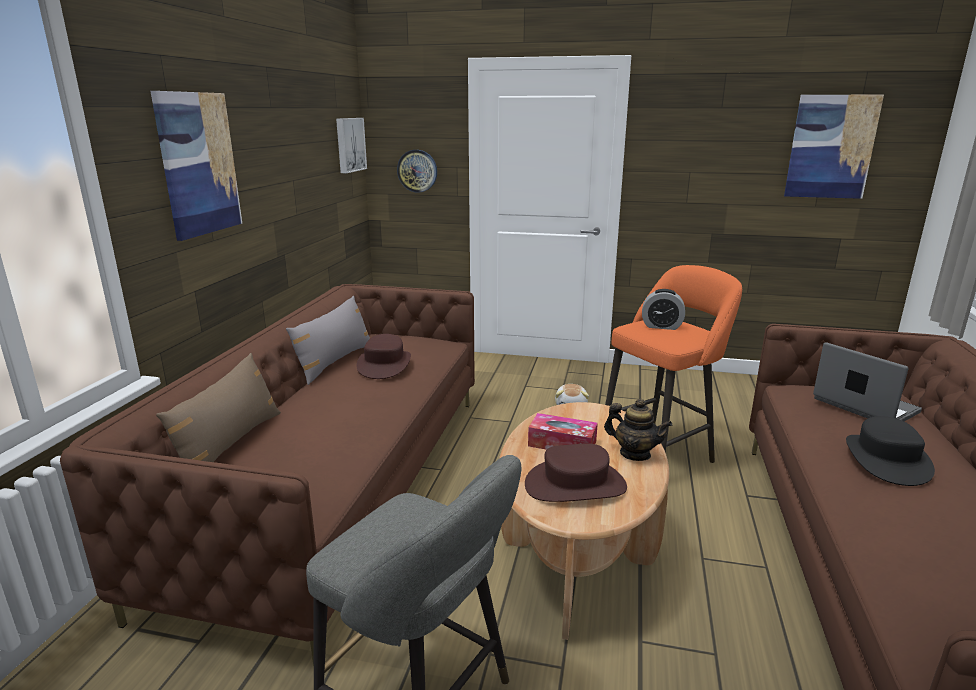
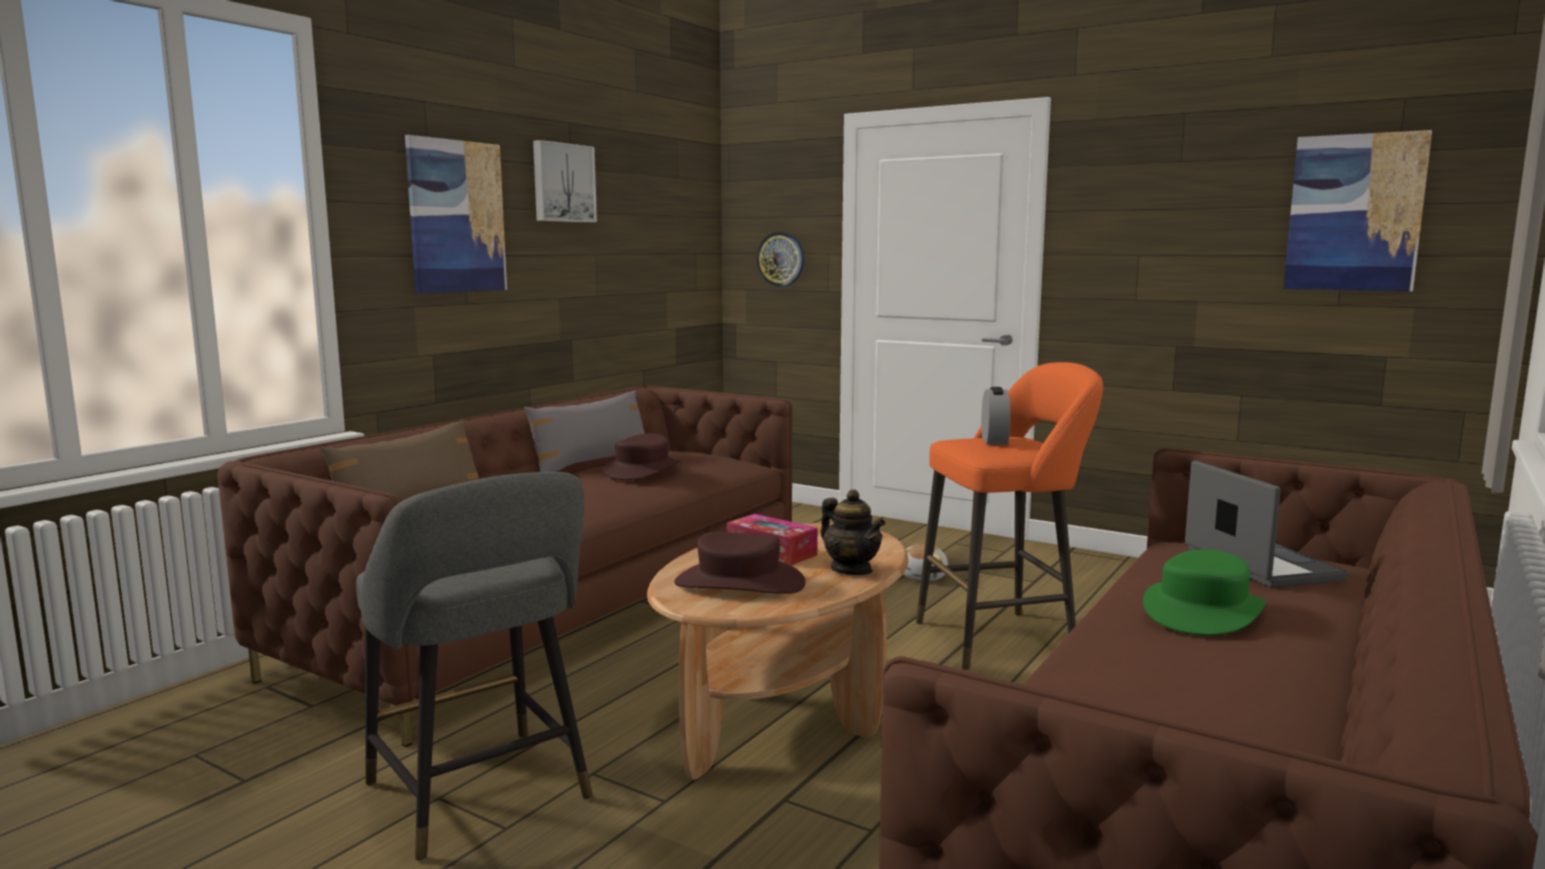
camera: 20 degrees right, 10 degrees down
picture [336,118,367,173] -> picture moved to [533,140,597,222]
alarm clock [642,289,685,330] -> alarm clock turned 120 degrees counterclockwise [981,387,1011,445]
black hat [846,416,935,486] -> green hat [1143,550,1266,636]

